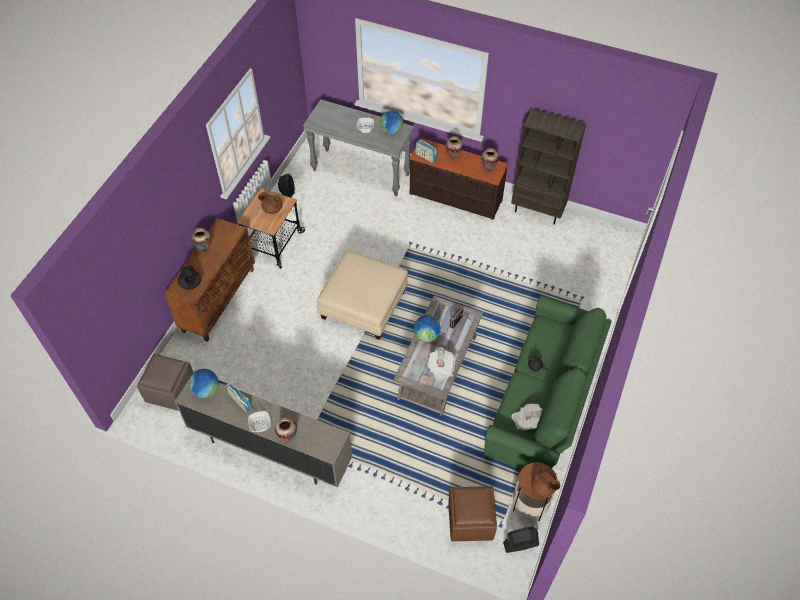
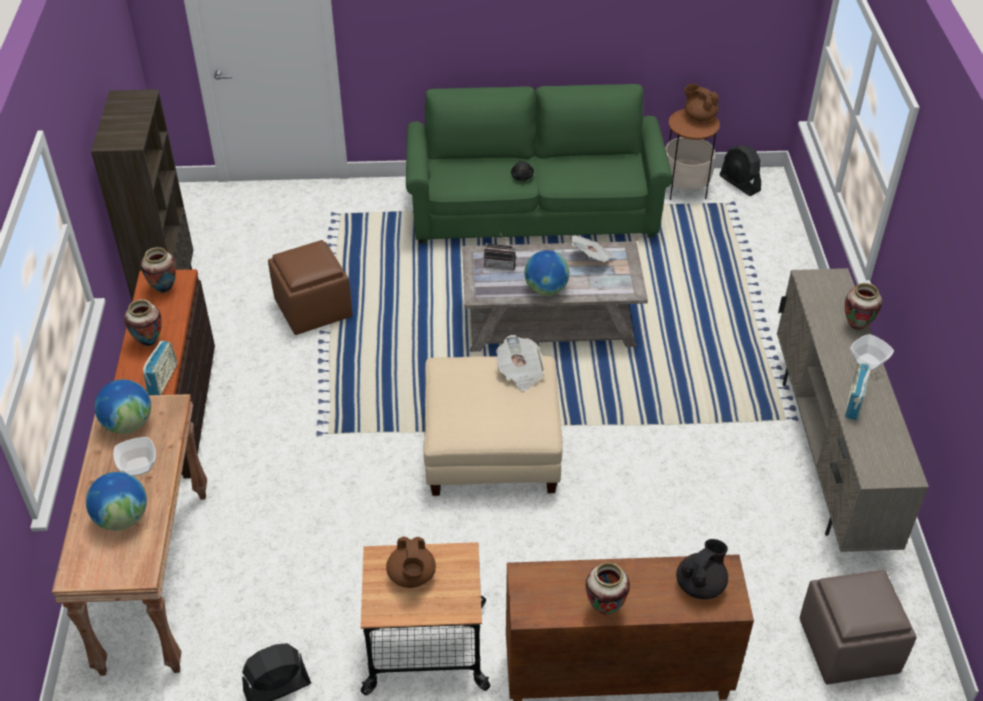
camera: 115 degrees left, 10 degrees down
globe [189,369,219,398] -> globe moved to [86,472,147,531]
grey console table [303,99,414,196] -> brown console table [52,394,207,676]
brown ottoman [448,486,497,541] -> brown ottoman moved to [268,240,353,335]
newspaper [511,404,543,430] -> newspaper moved to [496,335,545,392]
brown teapot [531,468,560,496] -> brown teapot turned 75 degrees counterclockwise [684,84,719,121]

